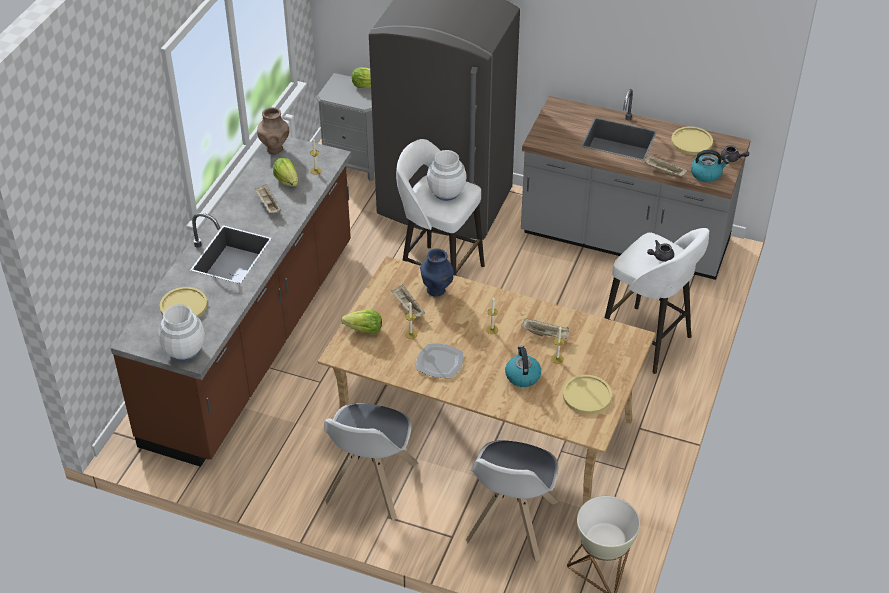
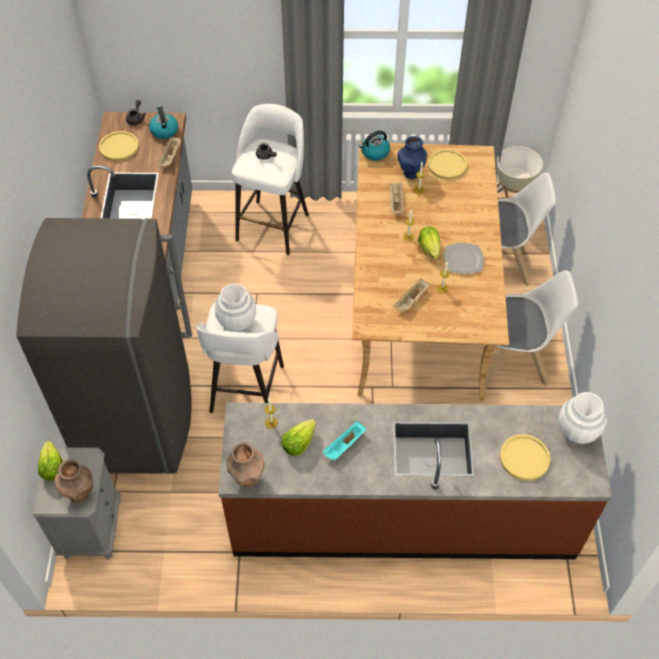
camera: 110 degrees left, 10 degrees up
beige tray [254,184,281,213] -> turquoise tray [322,421,366,461]
lettuce [341,310,382,334] -> lettuce moved to [418,227,440,259]
blue vase [420,248,453,297] -> blue vase moved to [397,136,427,179]
kettle [505,346,541,387] -> kettle moved to [359,131,390,161]
none -> brown vase [54,459,93,503]

